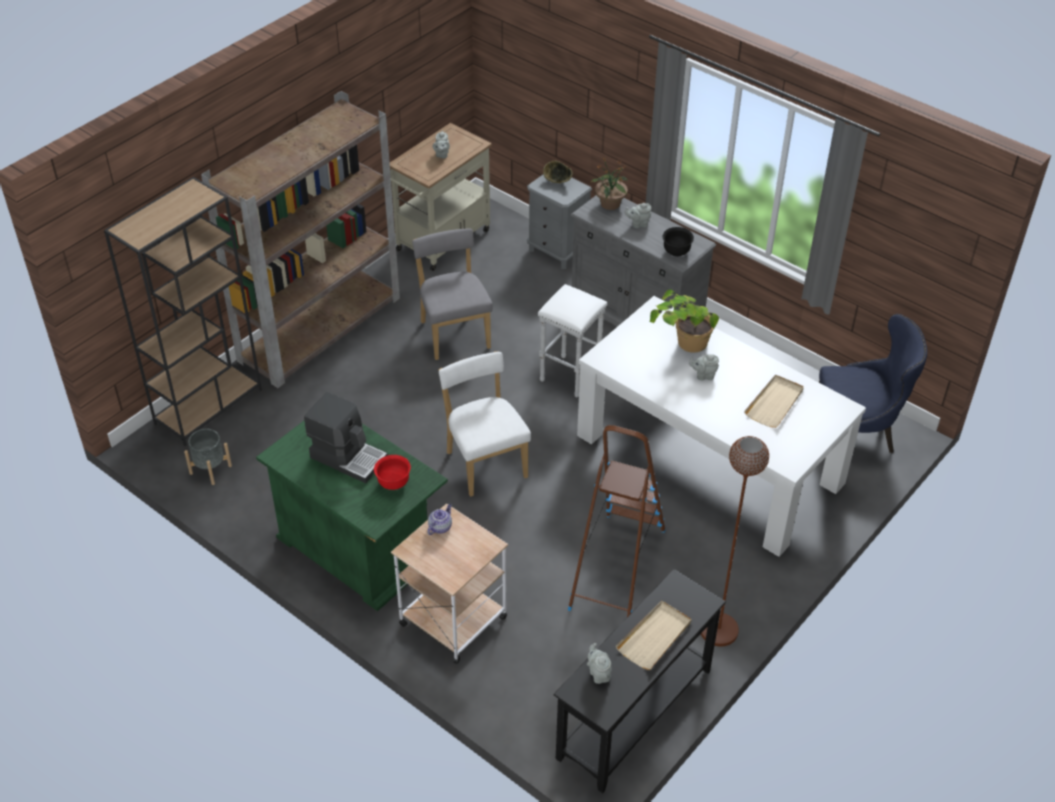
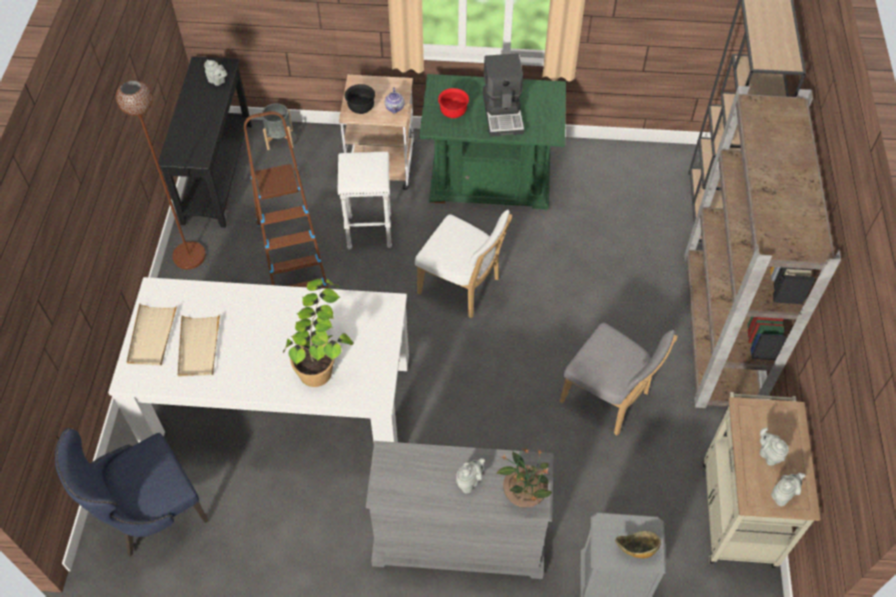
camera: 145 degrees right, 10 degrees up
grey planter [184,429,232,485] -> grey planter moved to [262,103,293,150]
coffee machine [304,392,388,483] -> coffee machine turned 90 degrees counterclockwise [483,54,524,137]
white stool [538,284,607,397] -> white stool moved to [338,152,392,250]
beige tray [616,601,692,670] -> beige tray moved to [126,303,177,366]
black bowl [662,227,694,257] -> black bowl moved to [345,84,375,114]
grey teapot [689,354,719,380] -> grey teapot moved to [771,473,806,506]

